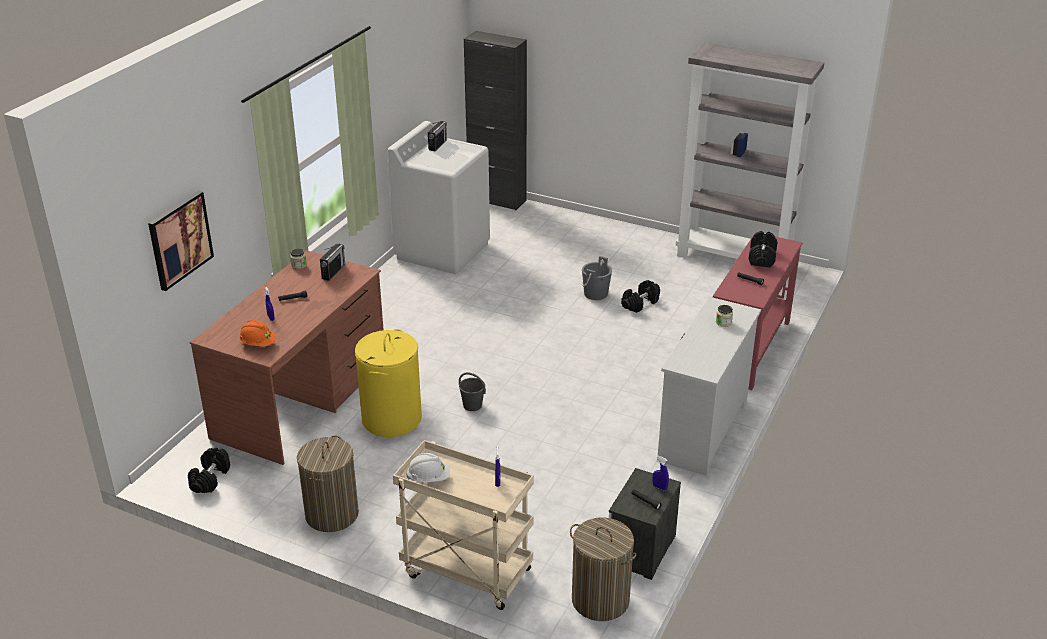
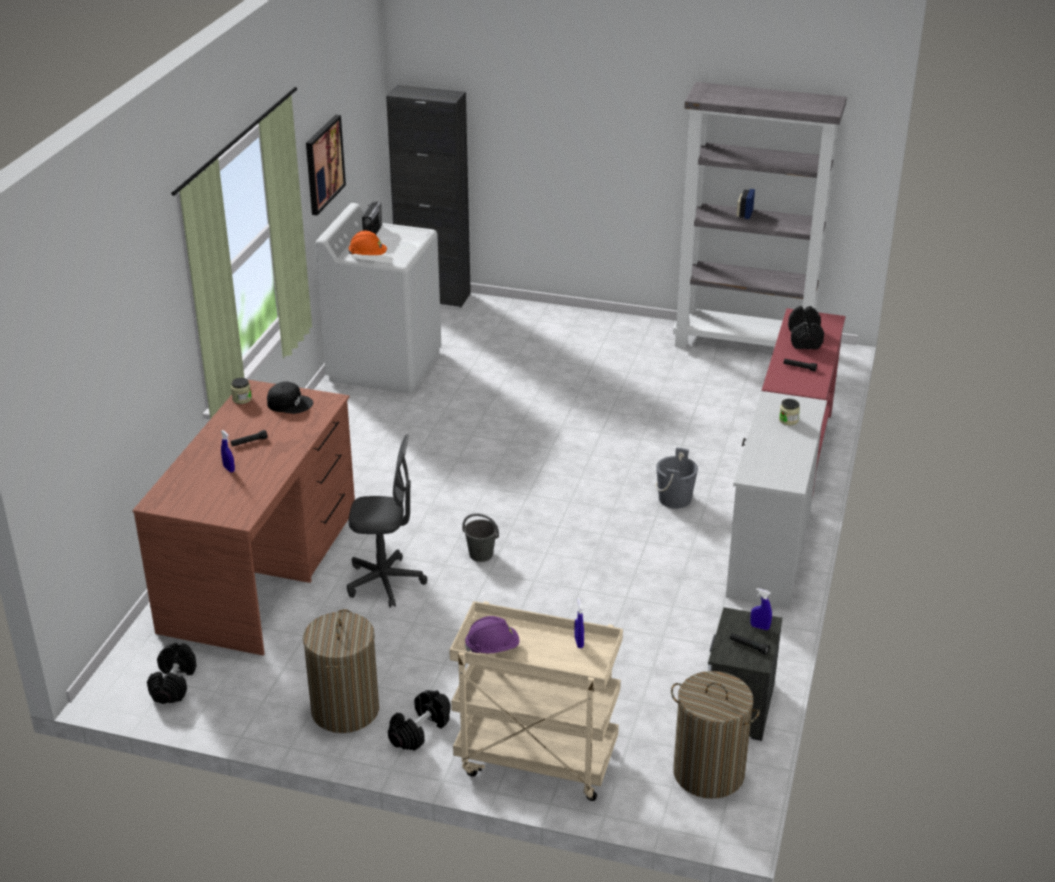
camera: 10 degrees left, 0 degrees up
picture [148,191,214,291] -> picture moved to [306,115,346,215]
orange hard hat [239,320,276,347] -> orange hard hat moved to [348,231,387,255]
radio [320,244,345,281] -> black cap [267,381,313,414]
yellow laundry basket [355,329,422,437] -> grey office chair [347,434,427,608]
white hard hat [406,453,450,482] -> purple hard hat [465,616,519,653]
grey bucket [582,256,612,300] -> grey bucket moved to [656,448,698,509]
black dumbbell [621,280,660,313] -> black dumbbell moved to [388,690,451,751]

